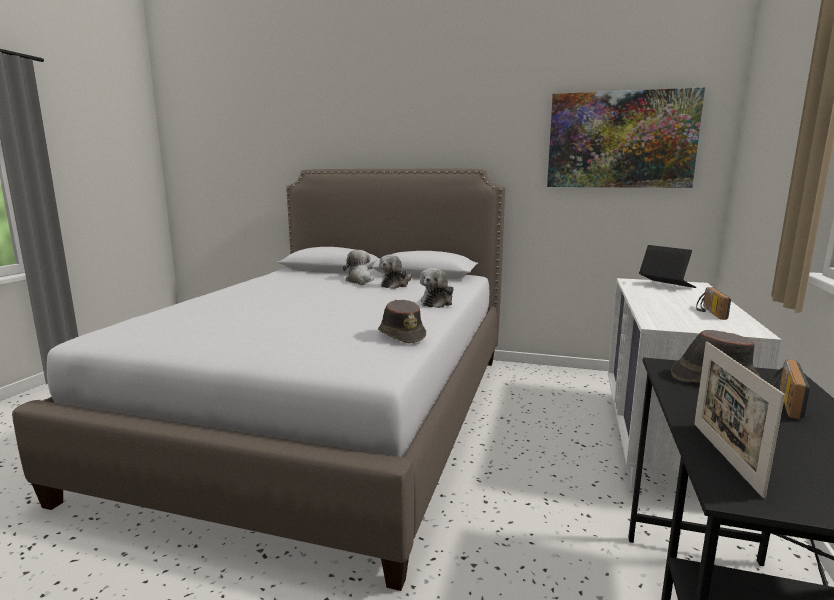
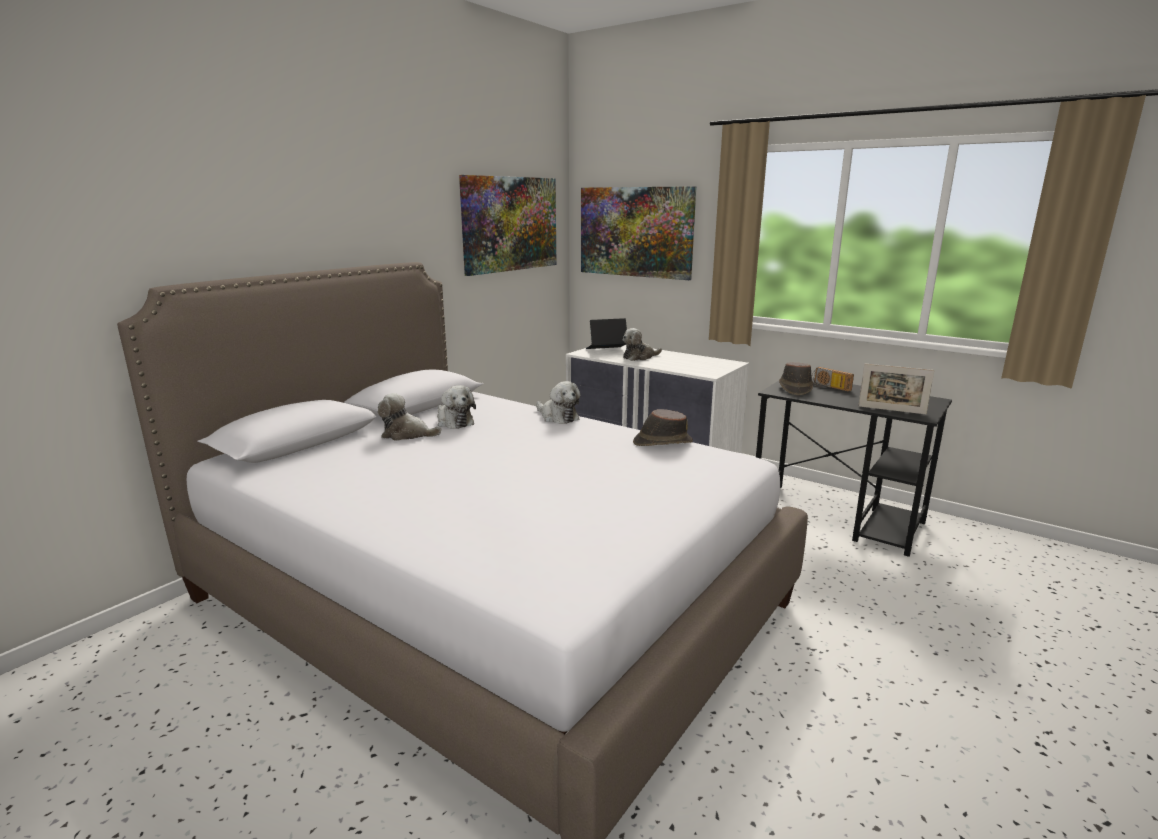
camera: 70 degrees left, 5 degrees up
radio [696,287,731,320] -> none
none -> picture [581,186,696,280]
none -> plush toy [623,328,662,361]

